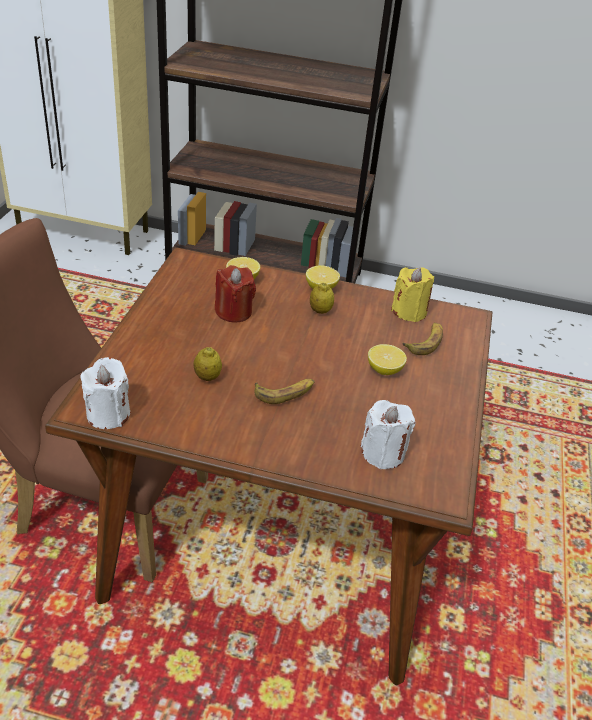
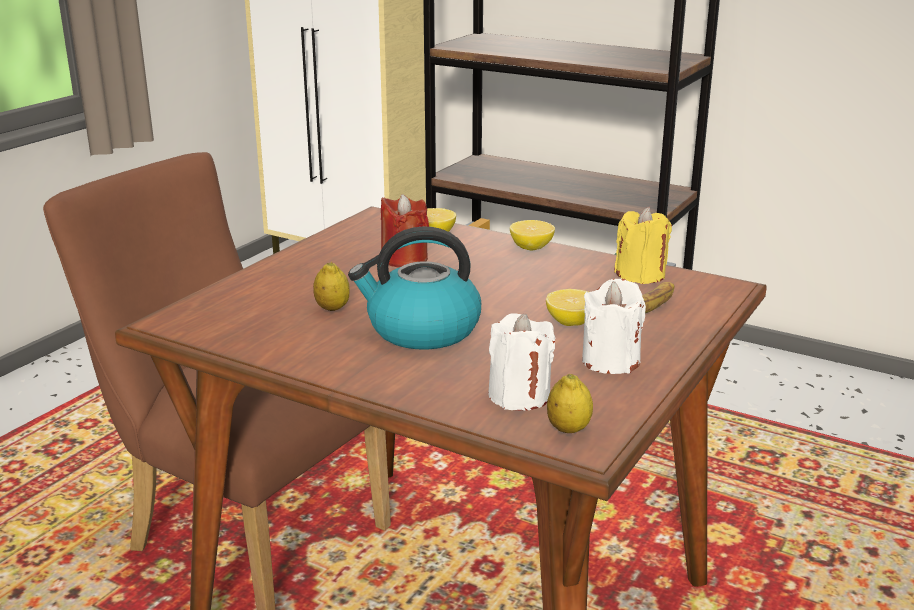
camera: 20 degrees right, 15 degrees down
white candle [80,357,130,429] -> white candle moved to [582,279,646,374]
banana [254,379,315,404] -> kettle [348,227,481,349]
lemon [310,283,334,314] -> lemon moved to [547,374,593,433]

